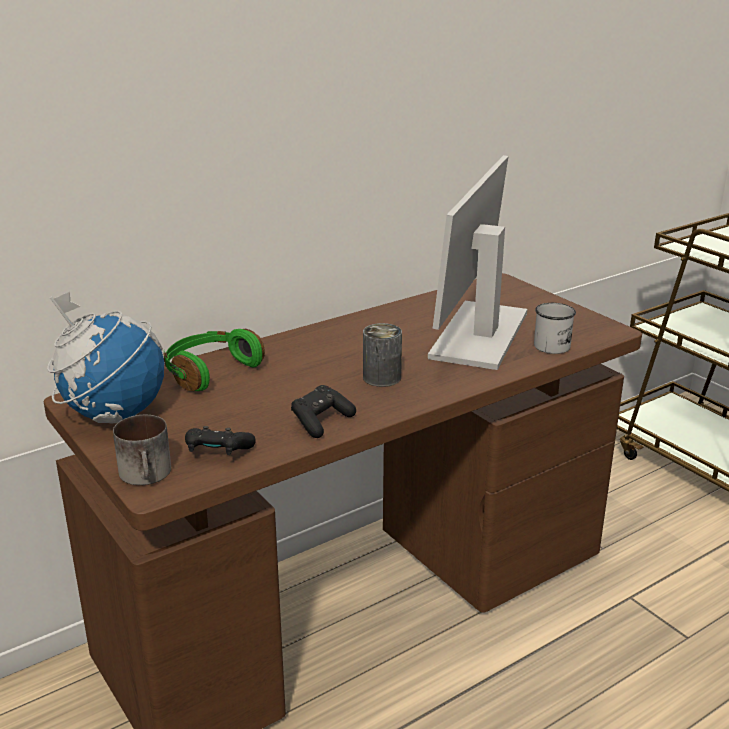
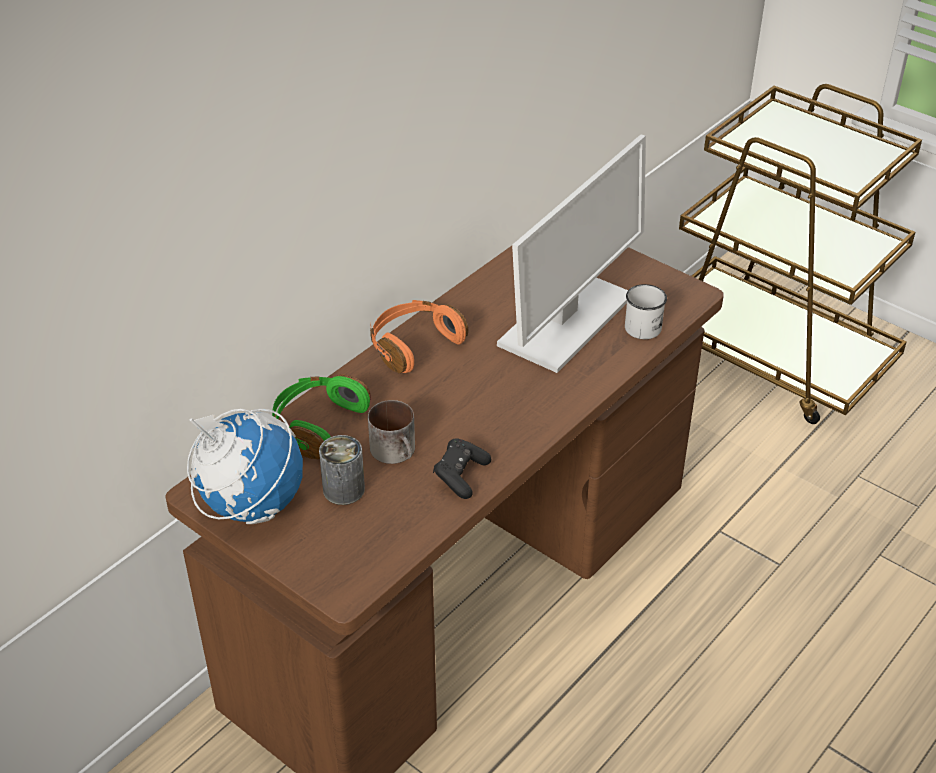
camera: 15 degrees left, 15 degrees up
mug [113,415,171,485] -> mug moved to [368,400,415,464]
black game controller [185,426,256,455] -> none
can [363,323,402,387] -> can moved to [319,435,365,505]
monitor [428,155,527,370] -> monitor turned 150 degrees counterclockwise [497,134,646,373]
none -> orange headphones [370,300,468,373]

